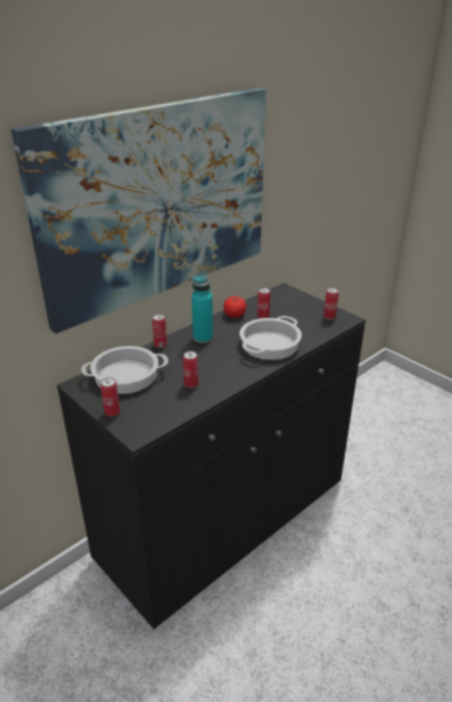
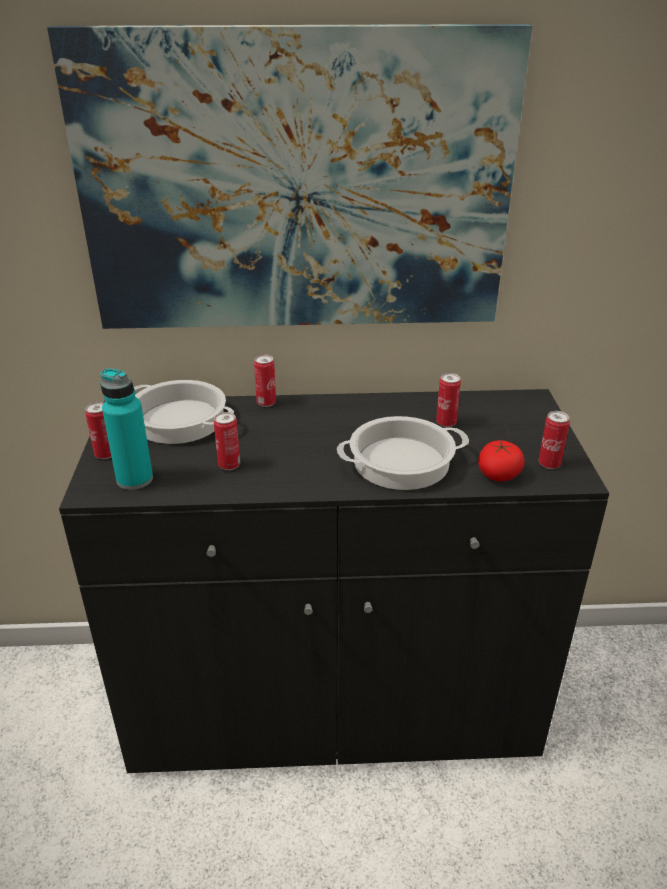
camera: 40 degrees right, 0 degrees up
turquoise bottle [192,276,213,343] -> turquoise bottle moved to [100,368,153,490]
tomato [224,296,246,318] -> tomato moved to [478,440,525,481]

